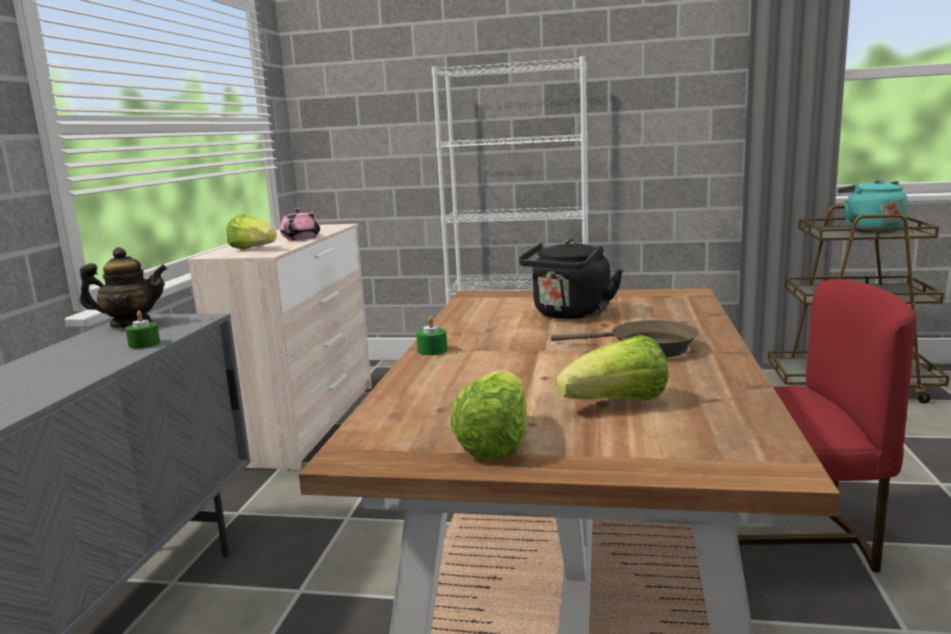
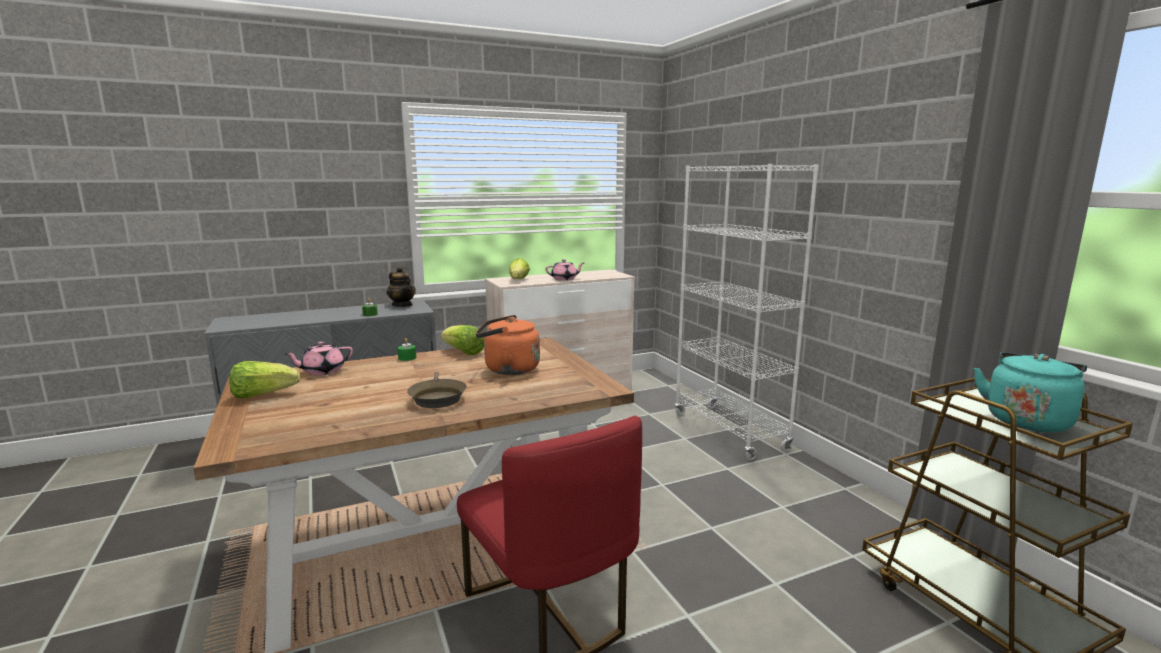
camera: 55 degrees right, 0 degrees up
black kettle [519,239,623,319] -> orange kettle [476,315,540,375]
lettuce [557,335,669,401] -> lettuce moved to [441,325,484,355]
none -> pink teapot [284,341,353,375]

